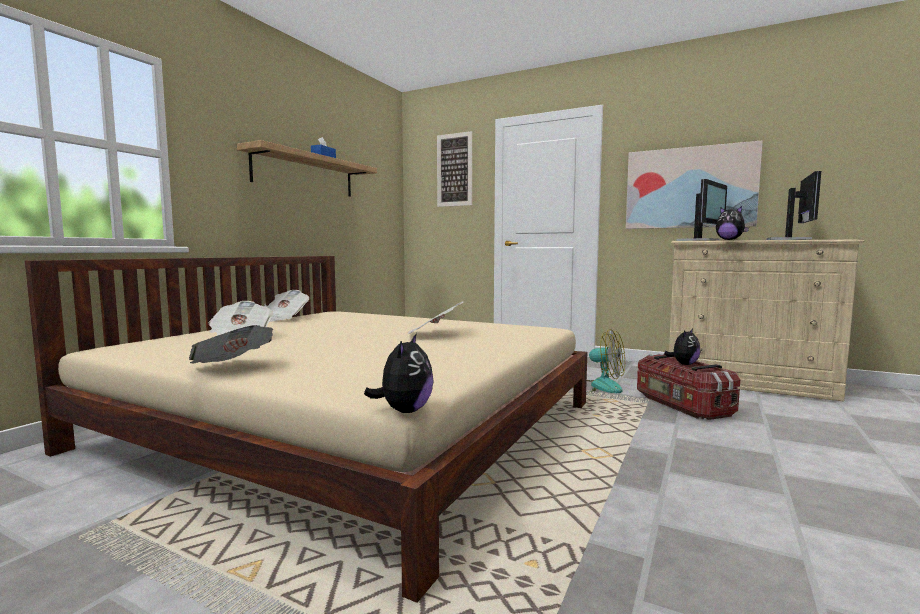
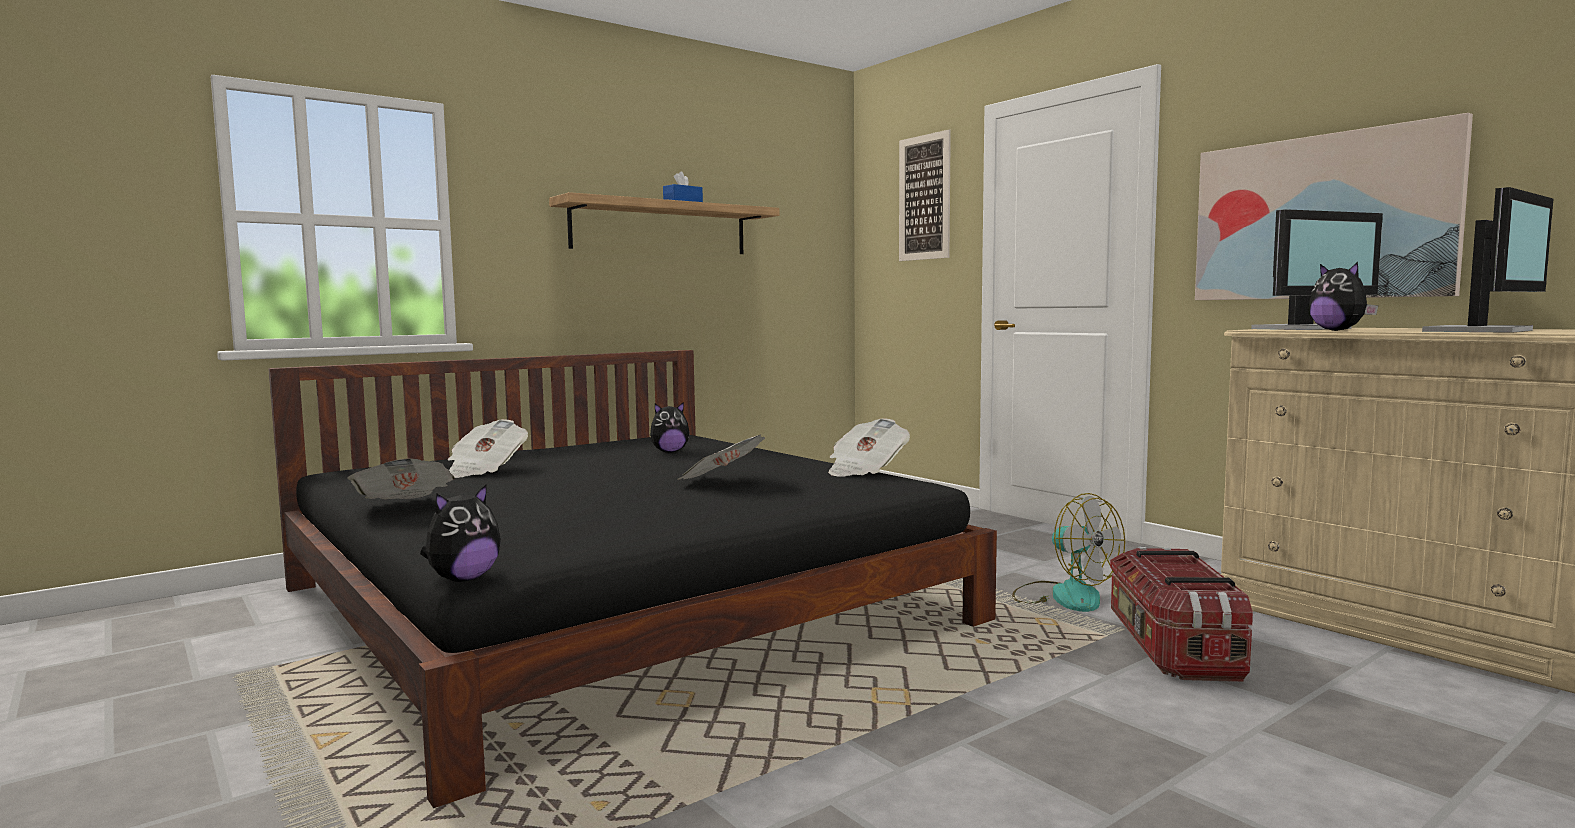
camera: 25 degrees right, 0 degrees up
beige bed [25,256,587,603] -> black bed [268,350,997,808]
newspaper [264,290,309,322] -> newspaper moved to [829,418,910,477]
plush toy [664,328,700,365] -> plush toy moved to [650,402,690,453]

